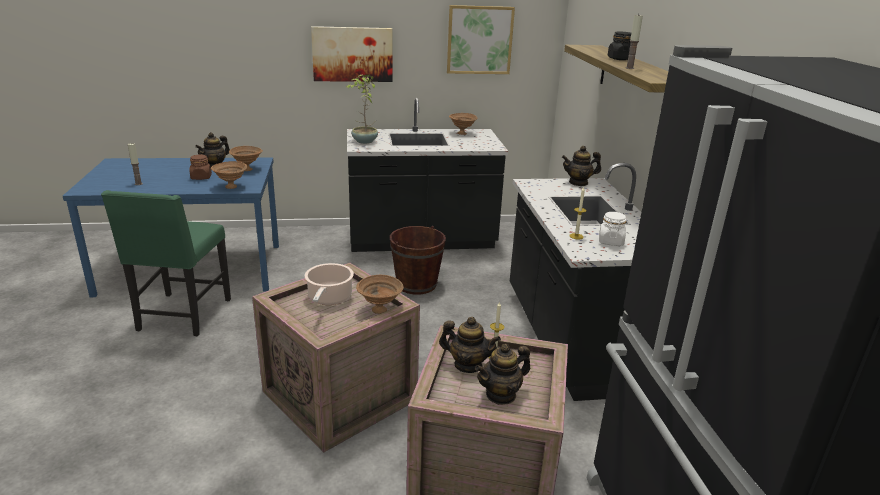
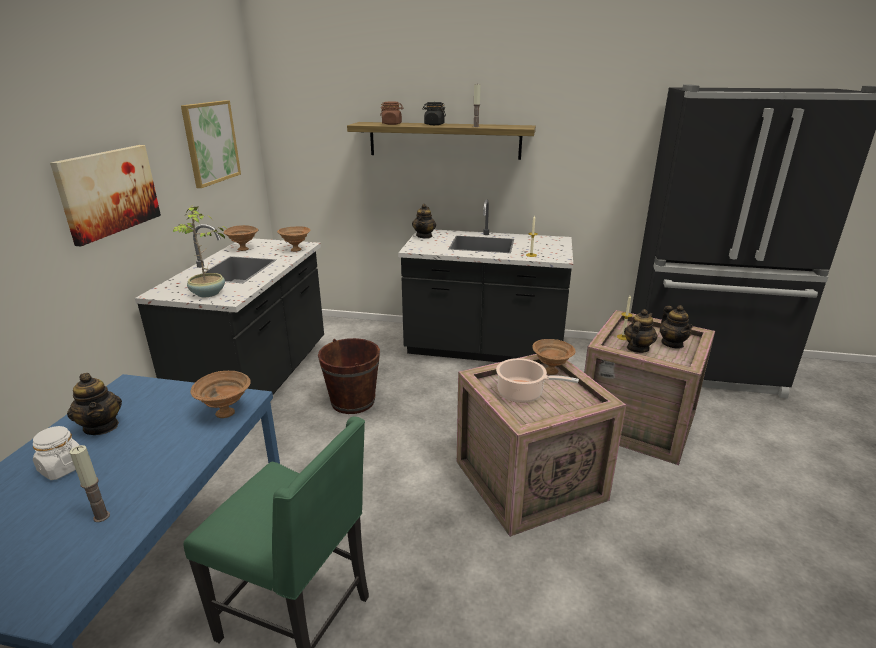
camera: 70 degrees left, 0 degrees up
brown jar [190,154,212,180] -> brown jar moved to [380,102,403,125]
brown bowl [229,146,263,171] -> brown bowl moved to [277,226,310,252]
white jar [599,212,627,246] -> white jar moved to [33,426,79,480]

